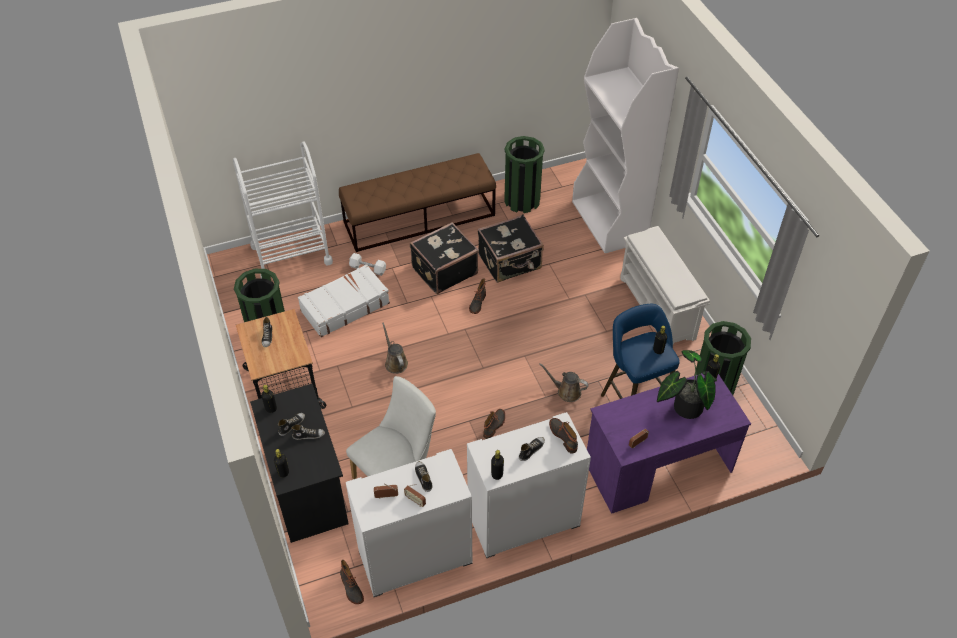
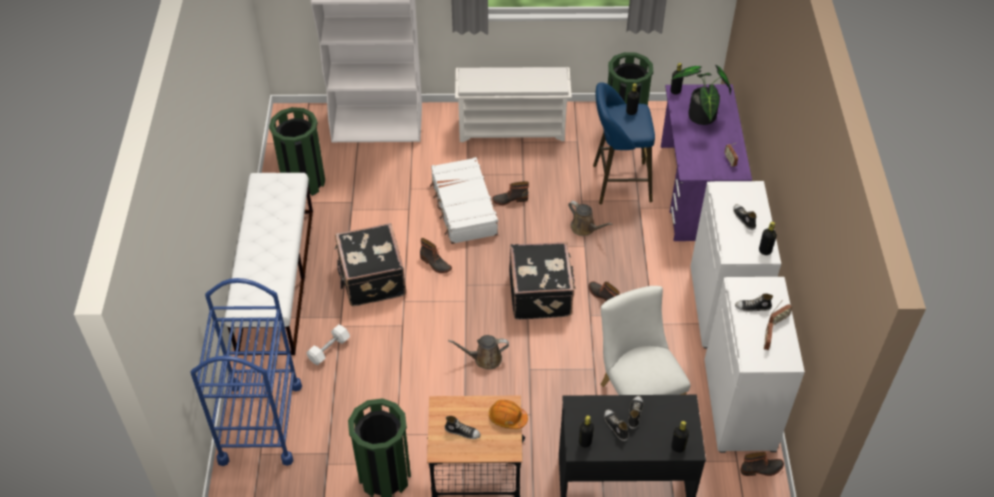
camera: 70 degrees left, 0 degrees up
white cart [233,142,333,279] -> blue cart [191,278,302,466]
white suitcase [298,264,390,337] -> white suitcase moved to [430,157,498,244]
brown bench [339,153,496,252] -> white bench [224,173,313,356]
black suitcase [478,214,544,283] -> black suitcase moved to [509,242,576,320]
brown watering can [539,363,589,402] -> brown watering can turned 90 degrees counterclockwise [568,201,613,236]
boot [549,418,578,453] -> boot moved to [492,181,529,205]
none -> orange hard hat [489,400,528,429]

